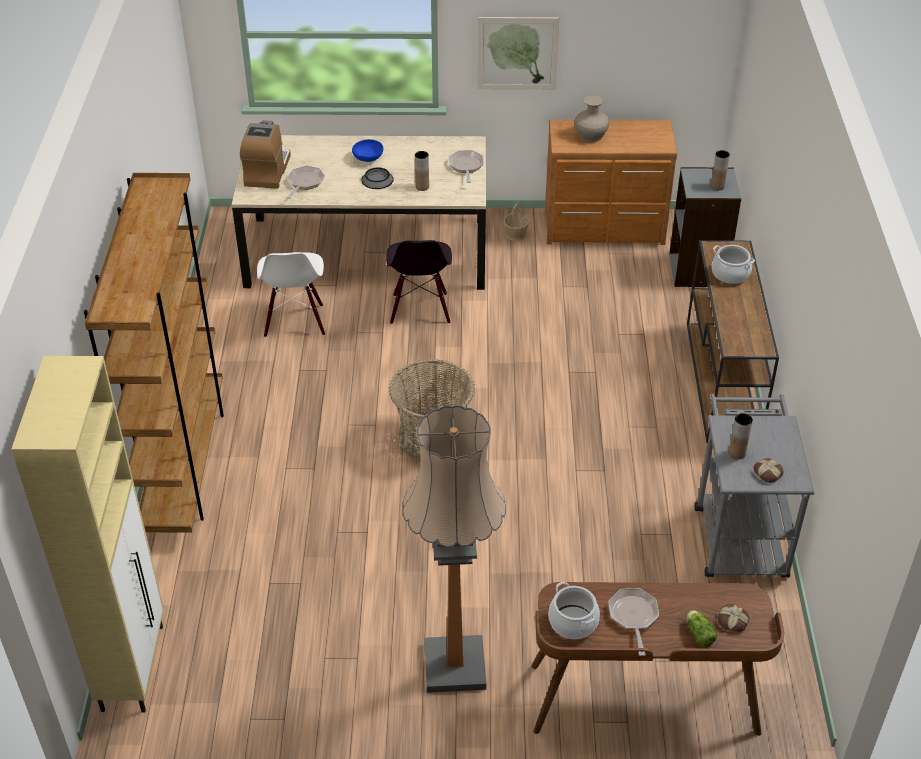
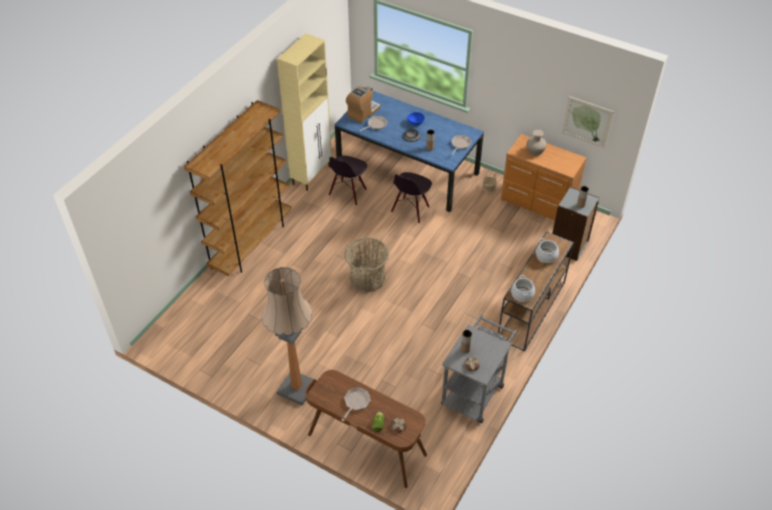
camera: 30 degrees right, 5 degrees up
beige cabinet [11,356,164,712] -> beige cabinet moved to [277,33,332,191]
beige dining table [232,135,486,290] -> blue dining table [334,90,484,212]
white chair [257,252,325,337] -> black chair [329,156,367,206]
picture [477,17,560,90] -> picture moved to [562,96,614,149]
cooking pot [548,582,600,639] -> cooking pot moved to [511,275,535,302]

